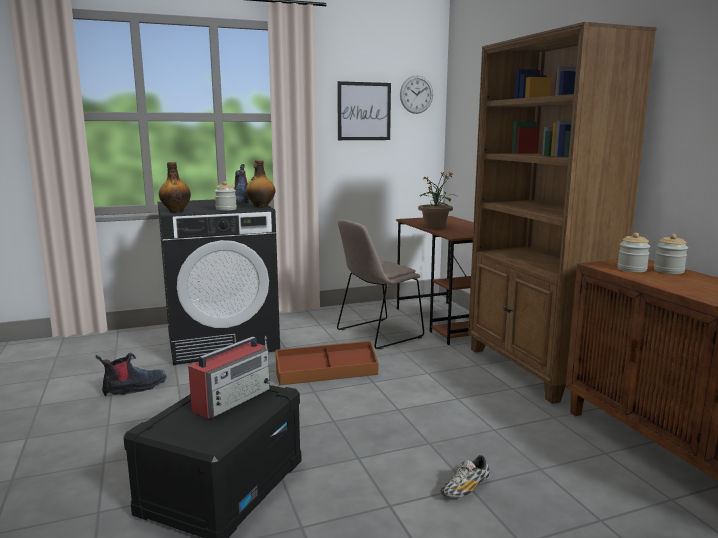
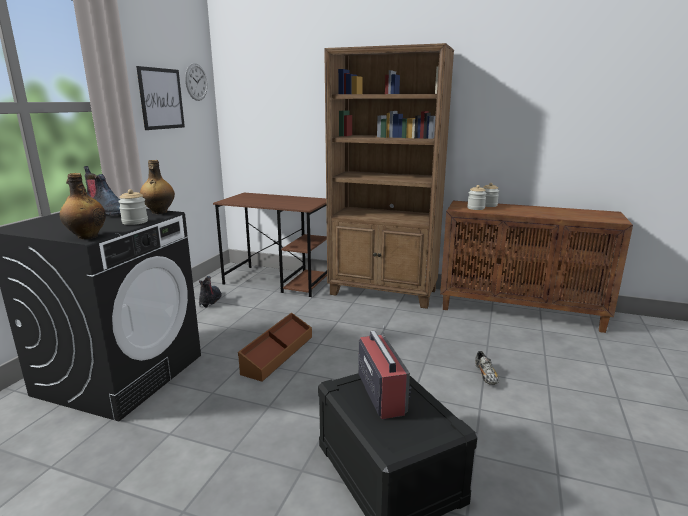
camera: 50 degrees left, 5 degrees up
boot [96,353,167,396] -> boot moved to [199,276,222,308]
beige chair [337,220,424,349] -> none
potted plant [418,171,458,228] -> none

